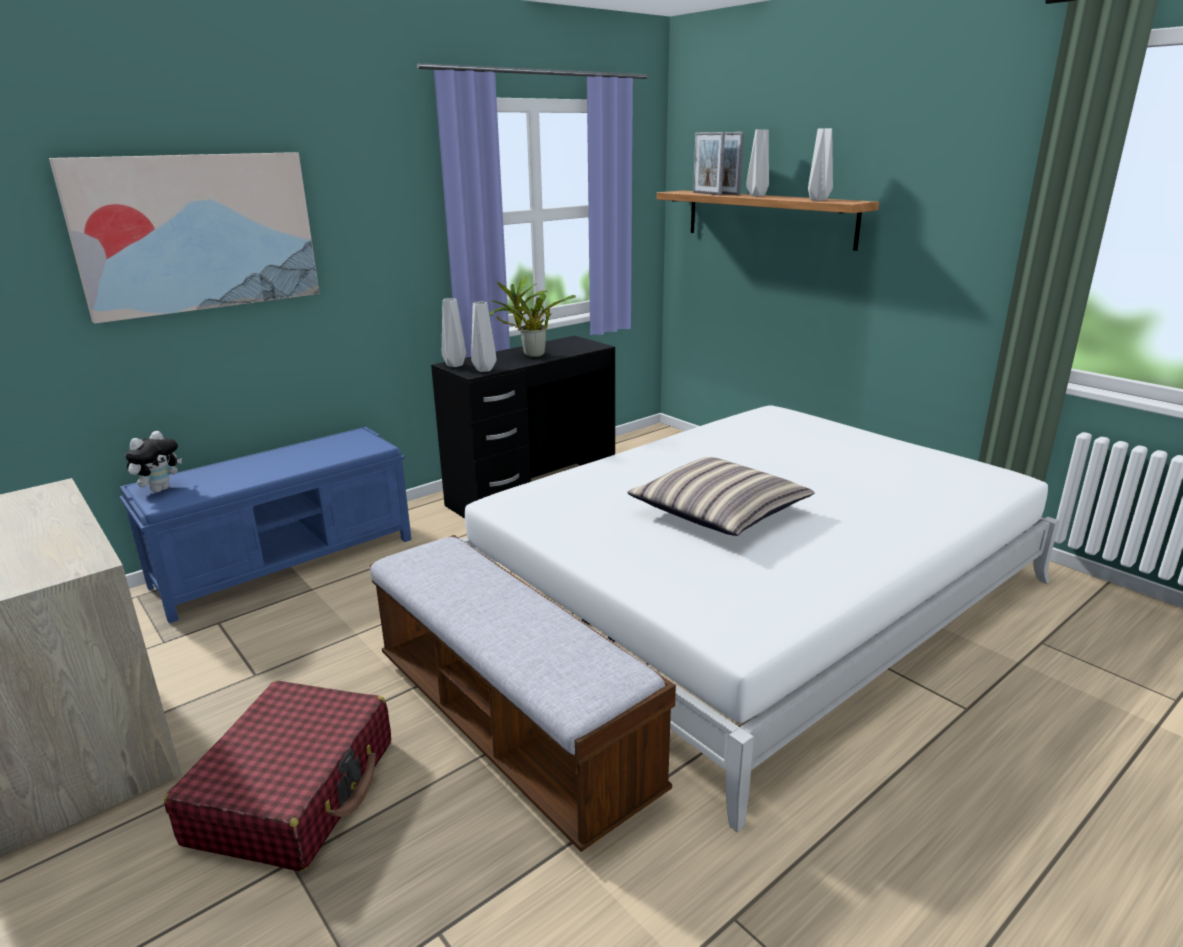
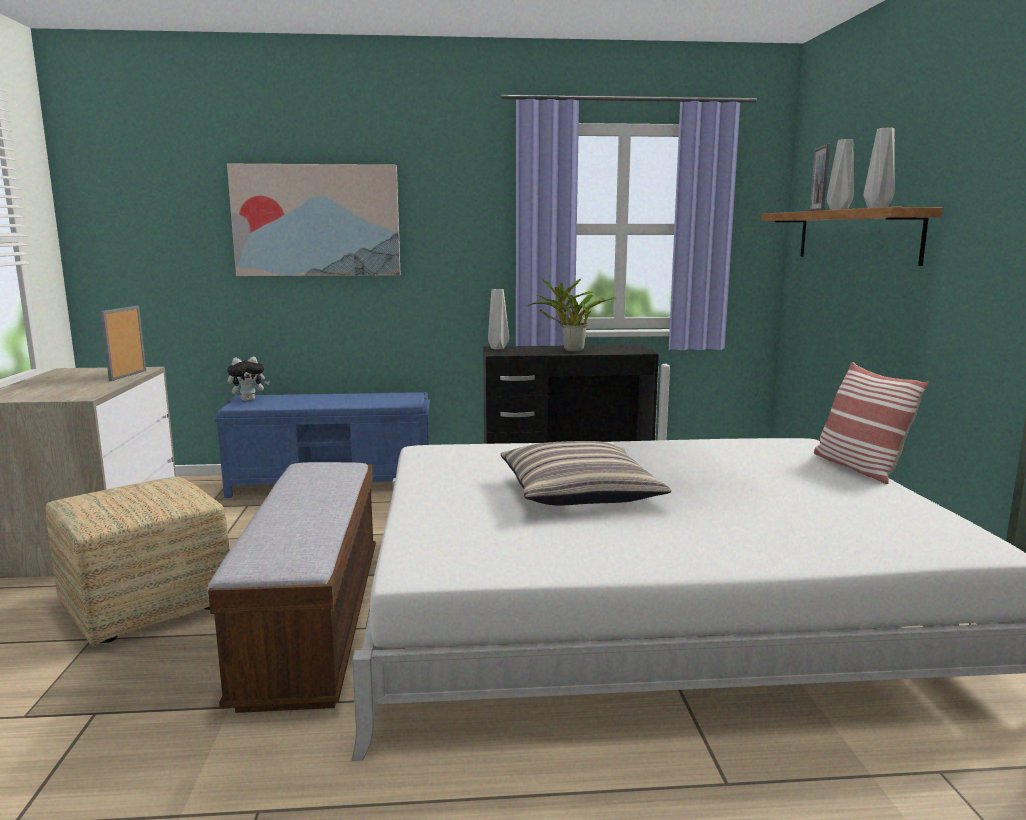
camera: 35 degrees right, 10 degrees down
red suitcase [164,681,391,872] -> ottoman [46,477,230,646]
grey vase [471,301,496,372] -> none
picture frame [693,132,725,195] -> picture frame moved to [100,306,146,381]
none -> pillow [814,362,929,484]

